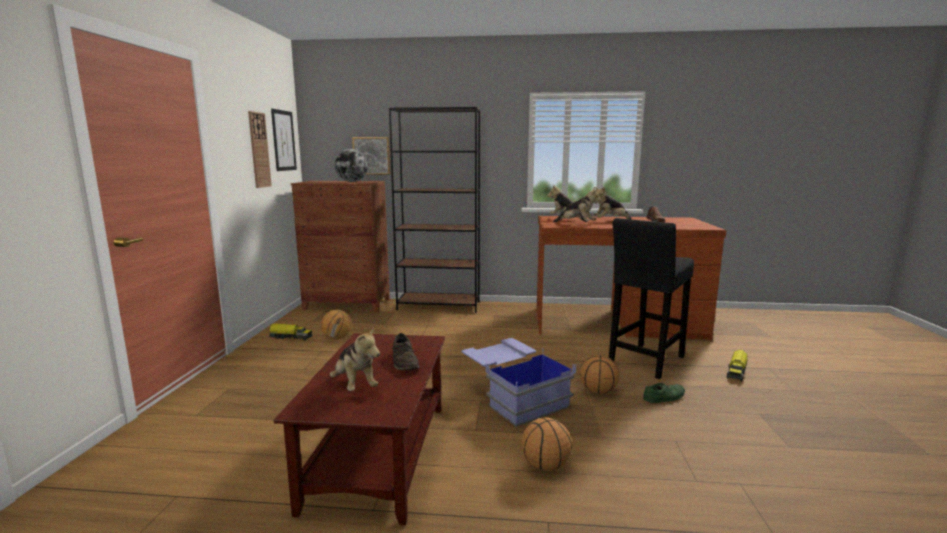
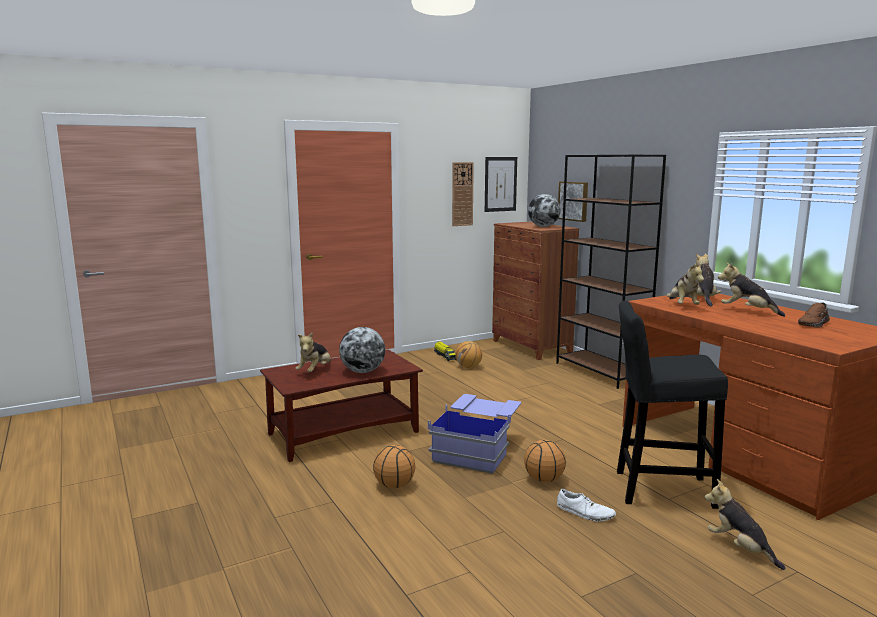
camera: 55 degrees right, 0 degrees up
brown shoe [392,333,419,370] -> globe [339,327,385,373]
green shoe [643,383,685,403] -> white shoe [557,489,616,521]
toy truck [727,349,748,381] -> plush toy [705,479,785,570]

